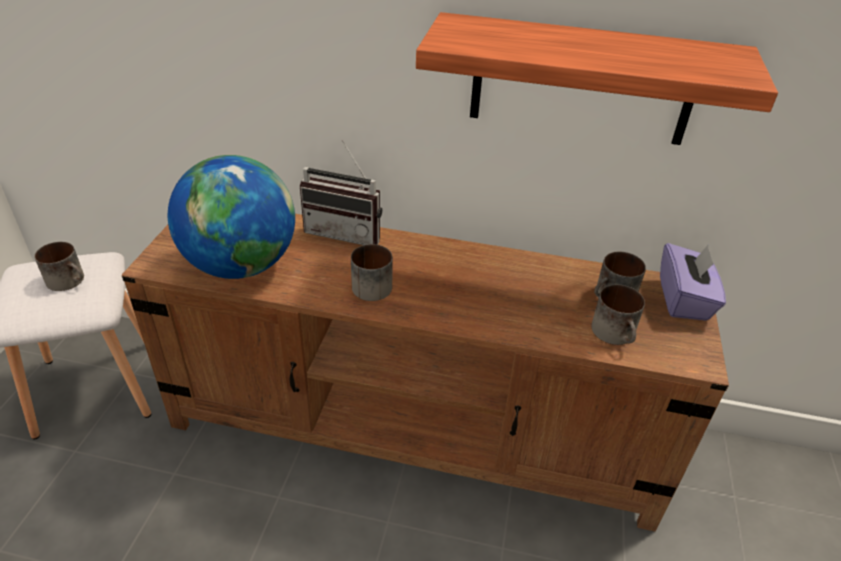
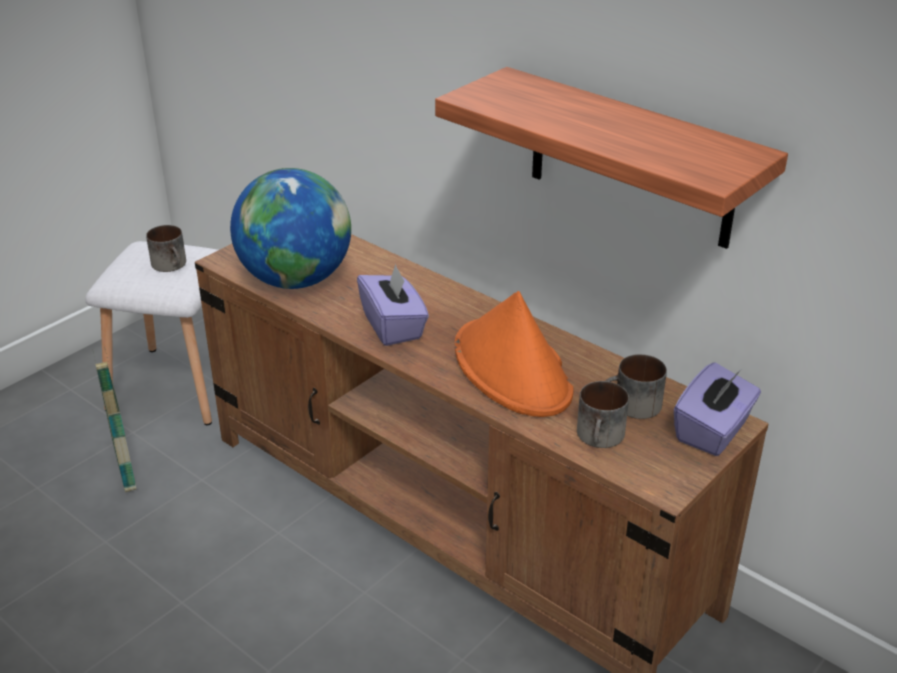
camera: 30 degrees right, 5 degrees down
radio [300,140,382,245] -> none
mug [351,244,393,301] -> purple tissue box [357,264,429,346]
none -> basket [93,346,137,492]
none -> orange hat [455,291,573,417]

